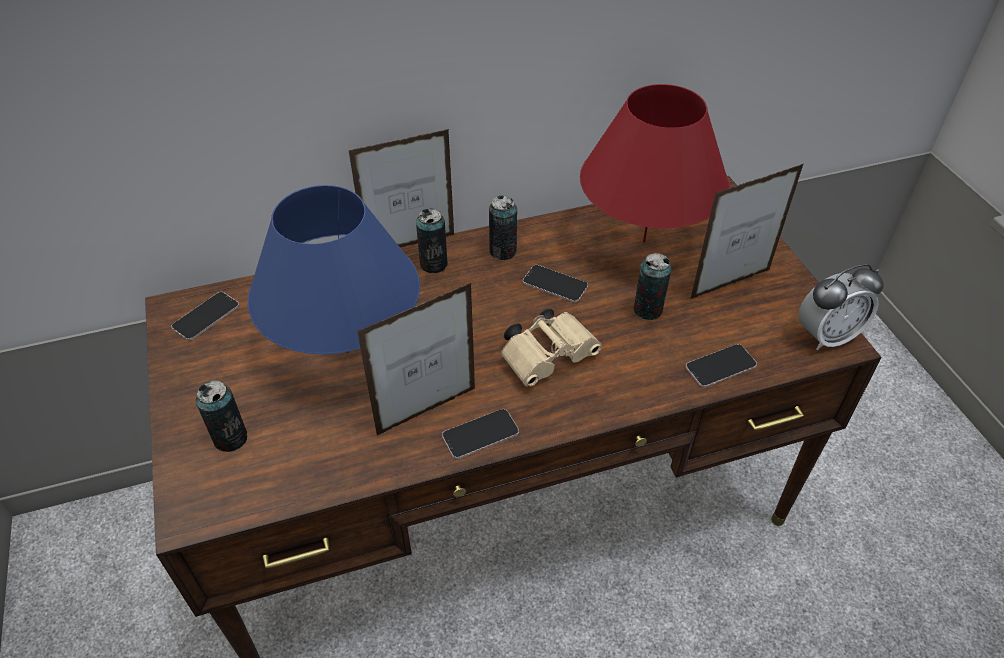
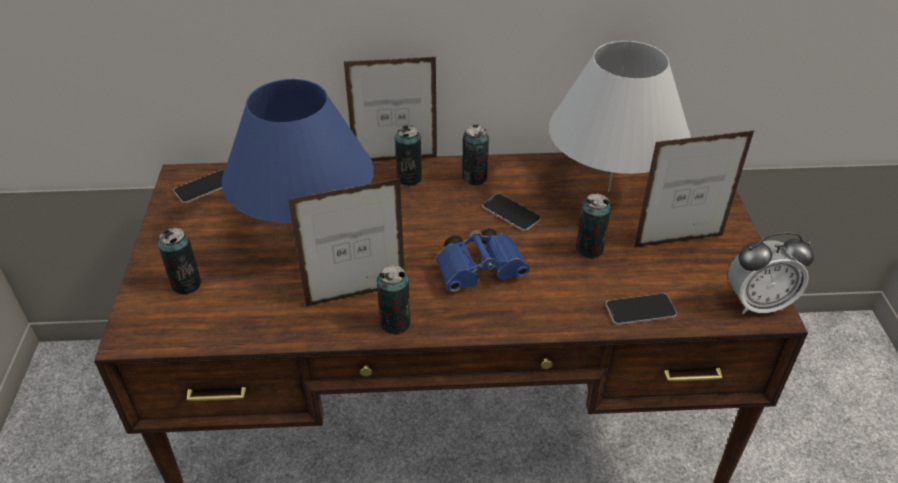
camera: 15 degrees right, 5 degrees down
phone [442,409,519,459] -> can [377,265,411,334]
beige binoculars [501,309,602,387] -> blue binoculars [436,228,530,292]
red table lamp [580,84,730,243] -> white table lamp [549,41,691,192]

